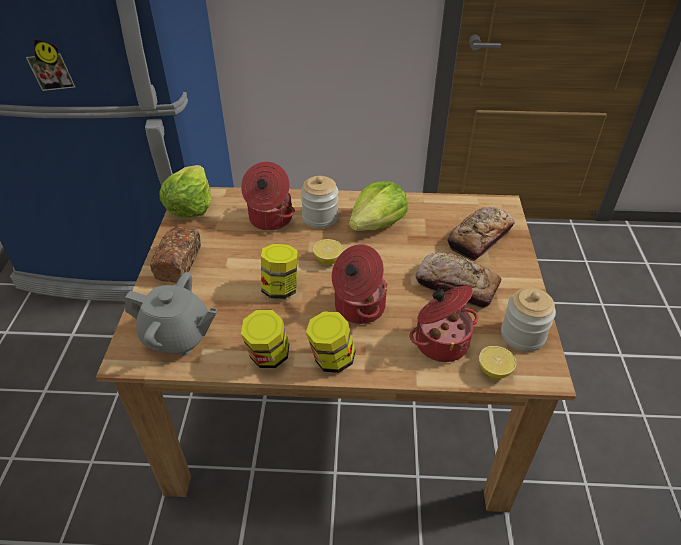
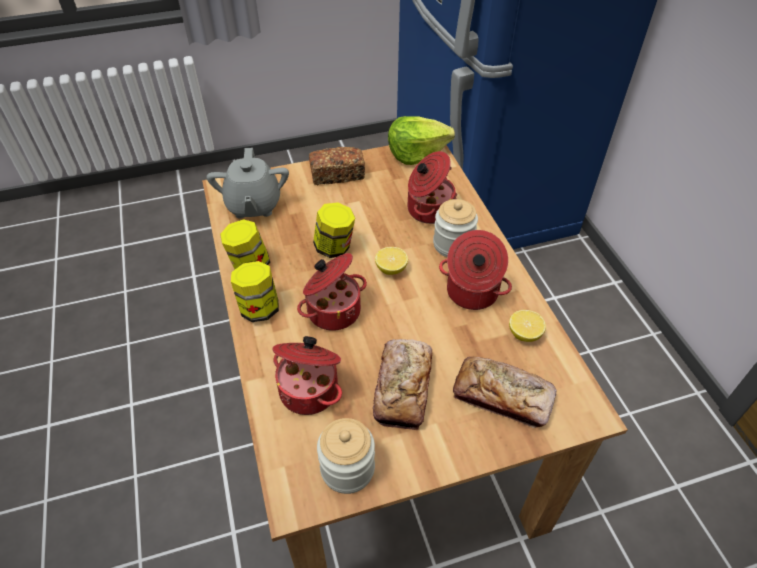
camera: 70 degrees right, 5 degrees up
lettuce [349,181,408,231] -> cooking pot [439,230,512,310]
lemon [479,346,517,379] -> lemon moved to [509,310,546,342]

